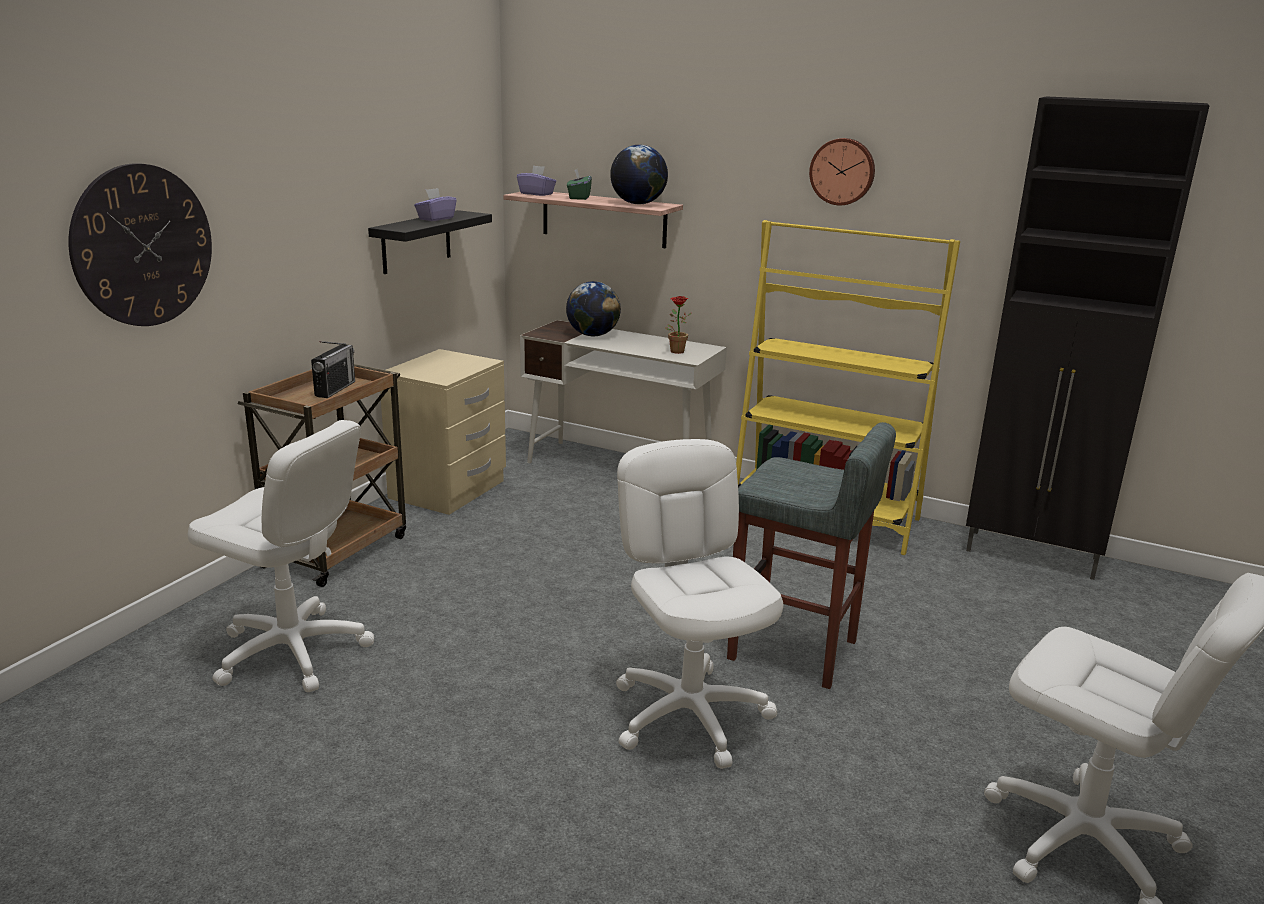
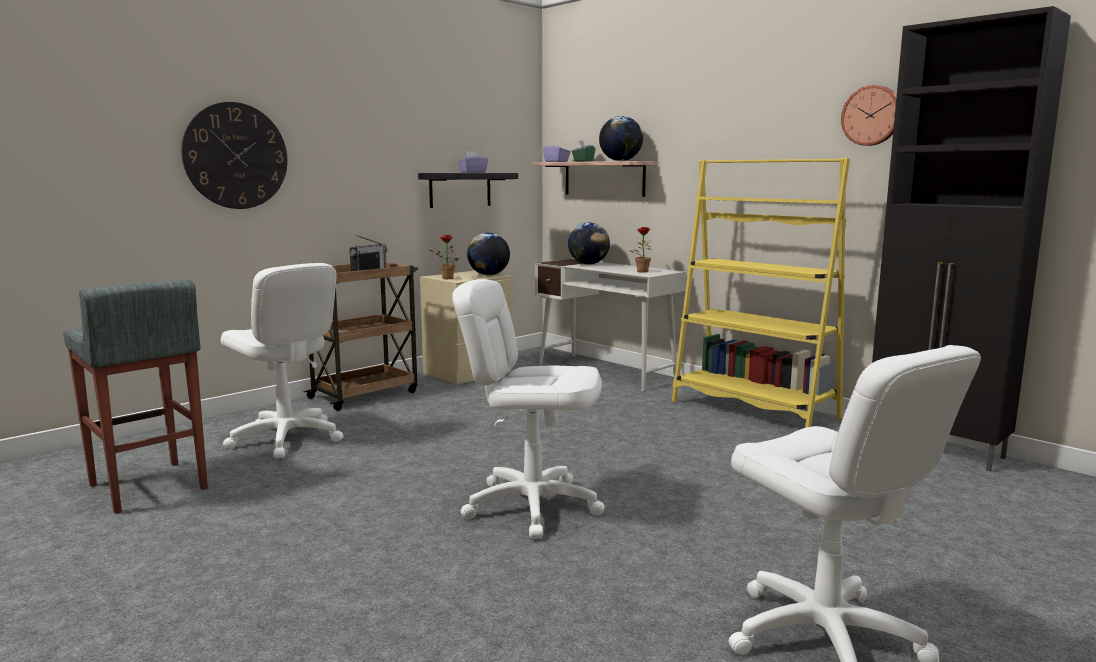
camera: 20 degrees right, 10 degrees down
white office chair [616,439,783,769] -> white office chair turned 75 degrees counterclockwise [452,279,605,539]
grey stool [727,422,896,689] -> grey stool moved to [64,280,208,514]
wall clock [809,138,875,205] -> wall clock moved to [841,85,897,146]
none -> potted plant [430,235,459,279]
none -> globe [467,232,510,275]

